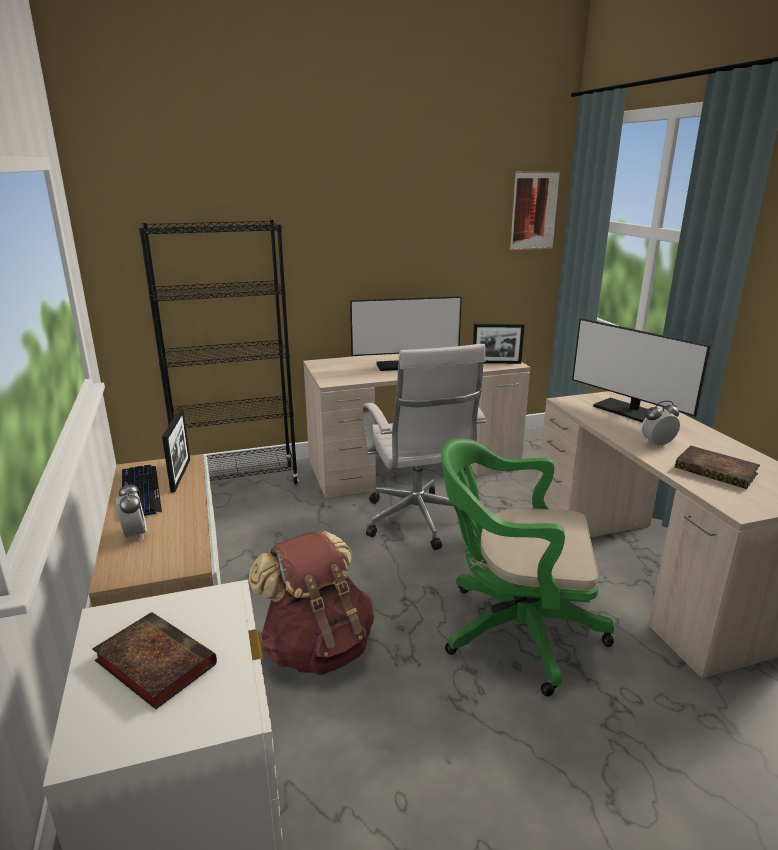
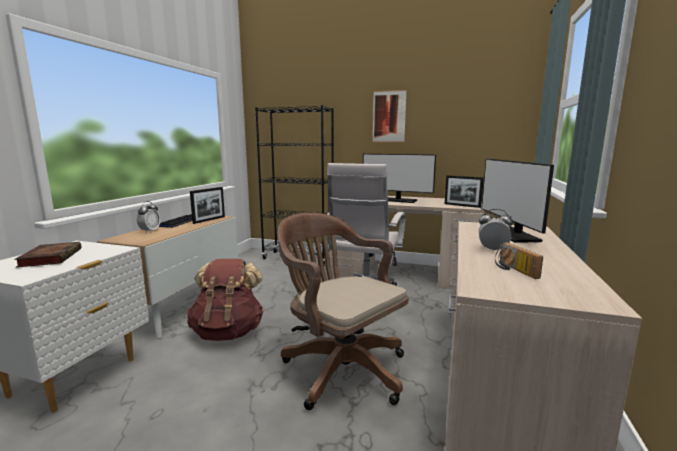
camera: 35 degrees right, 10 degrees down
green office chair [441,438,614,696] -> brown office chair [278,213,409,410]
picture [510,171,560,250] -> picture moved to [373,90,407,142]
book [675,445,760,489] -> radio [495,242,543,279]

